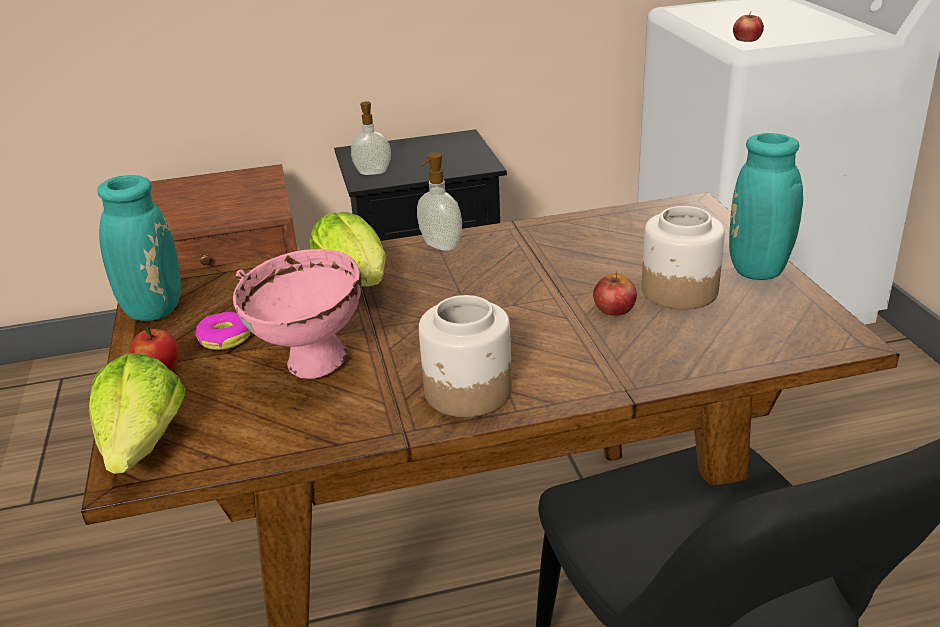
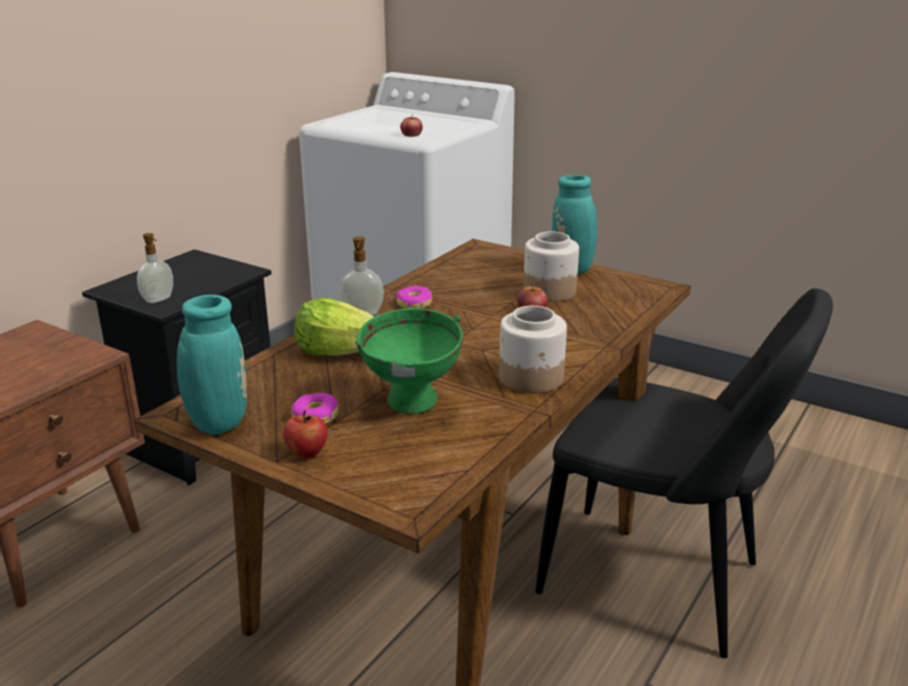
camera: 45 degrees left, 5 degrees down
lettuce [89,353,186,474] -> none
pink bowl [233,249,361,379] -> green bowl [355,308,463,414]
none -> donut [396,286,432,308]

